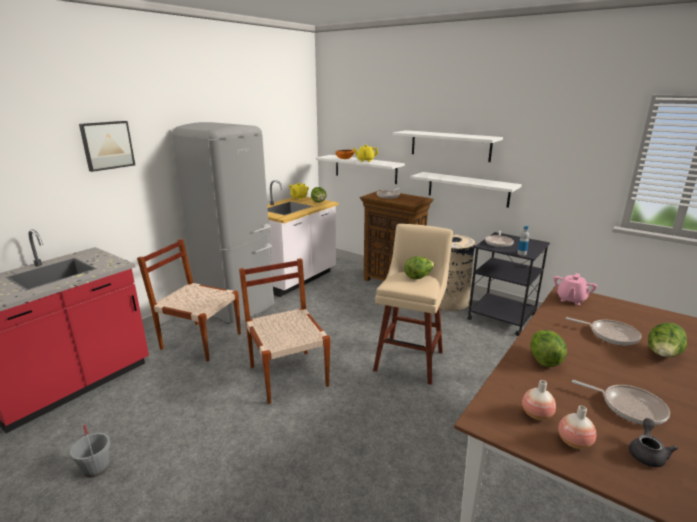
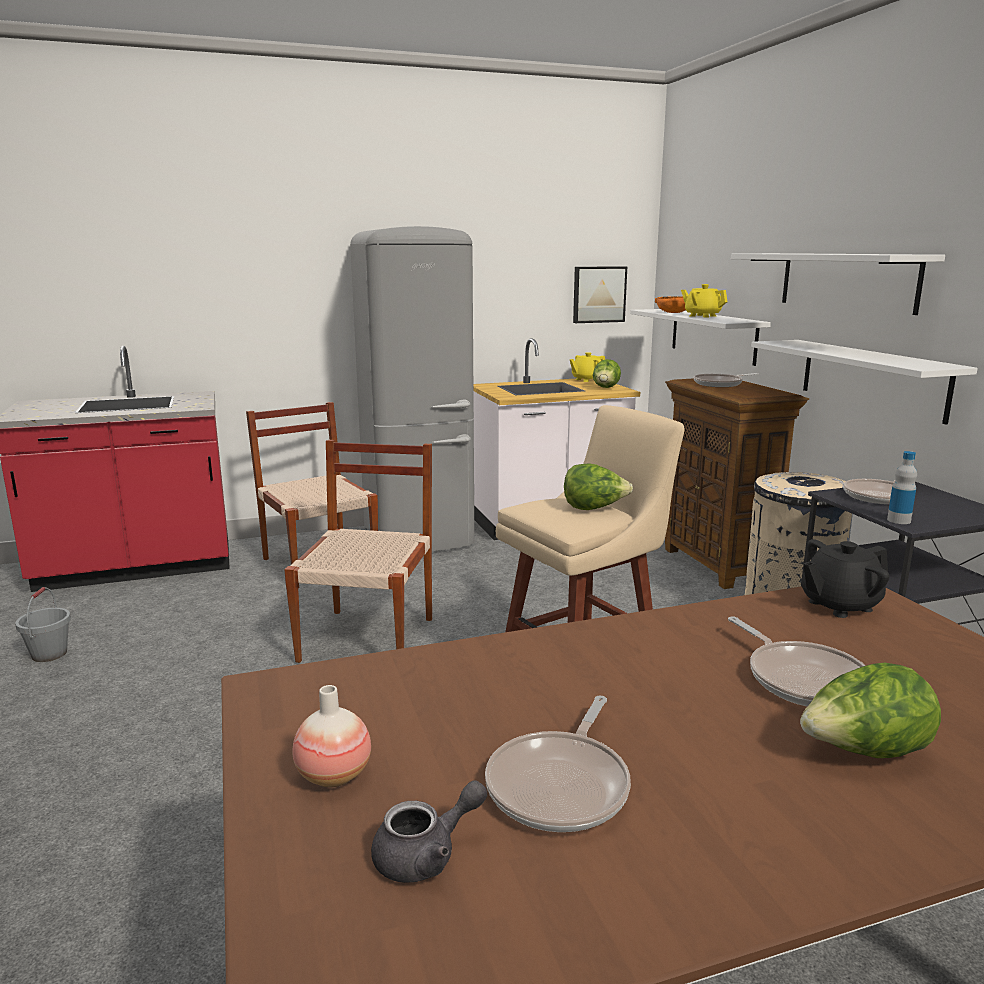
camera: 35 degrees right, 5 degrees down
picture [79,121,135,172] -> picture moved to [573,266,627,323]
vase [522,380,556,420] -> none
lettuce [530,330,567,367] -> none
pink teapot [553,273,597,305] -> black teapot [801,539,889,618]
frying pan [572,380,670,425] -> frying pan turned 45 degrees clockwise [485,696,631,832]

